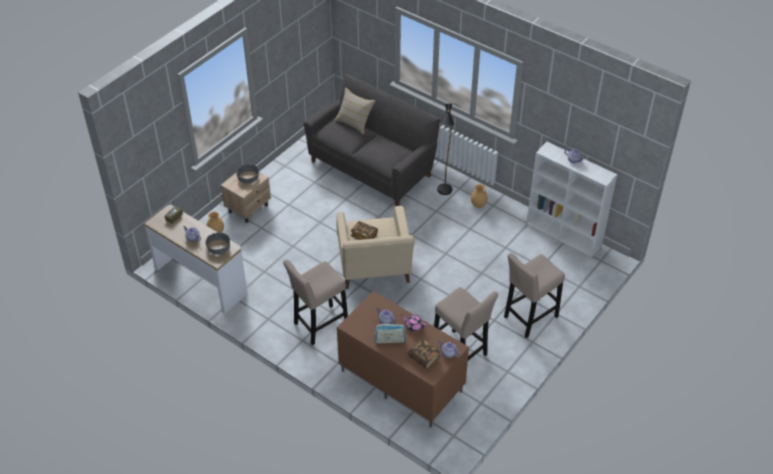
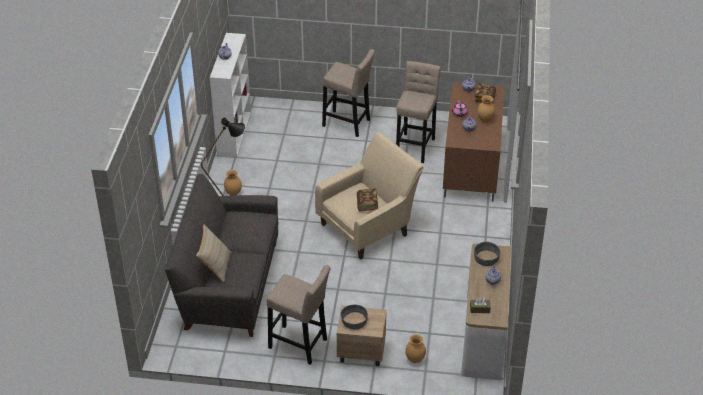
camera: 120 degrees left, 5 degrees down
beige stool [283,260,348,345] -> beige stool moved to [267,265,331,365]
radio [375,324,405,343] -> brown vase [477,95,495,122]

